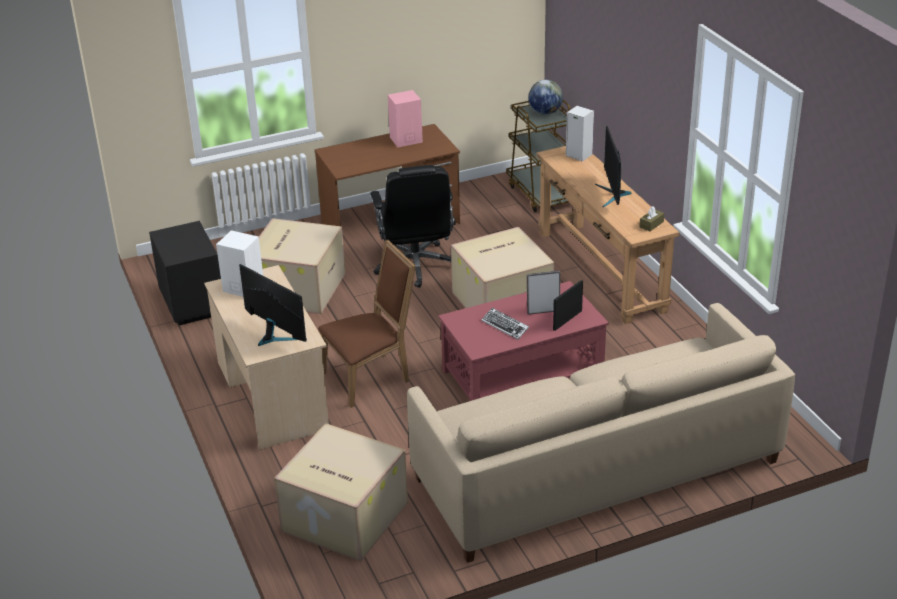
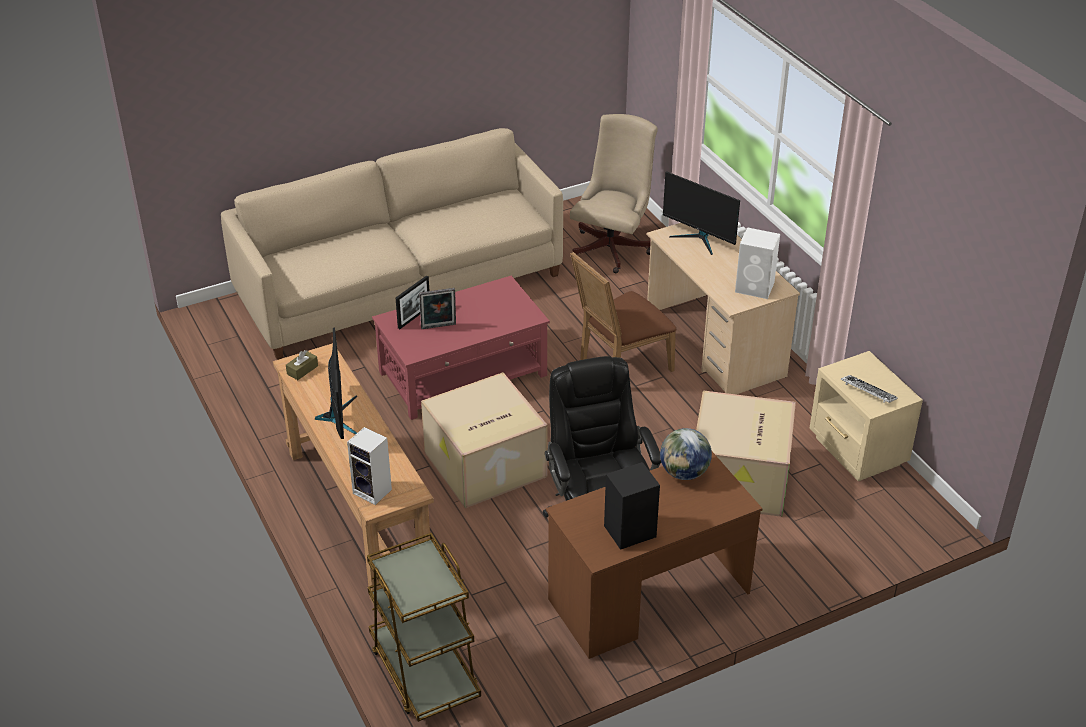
camera: 175 degrees right, 5 degrees up
black nightstand [149,221,221,325] -> beige nightstand [810,351,923,481]
cardboard box [274,423,408,561] -> beige office chair [570,114,658,273]
pink speaker [388,90,423,147] -> black speaker [604,462,660,550]
keyboard [481,308,529,340] -> keyboard moved to [841,375,898,403]
globe [529,80,563,115] -> globe moved to [660,428,712,480]

